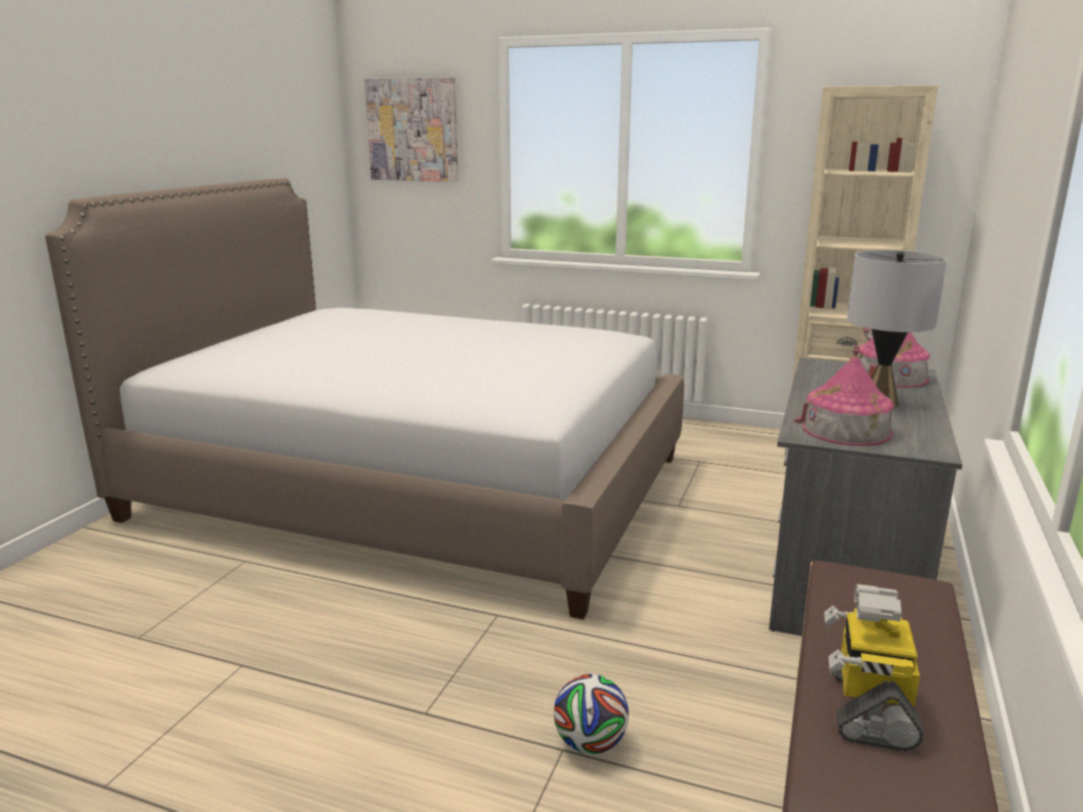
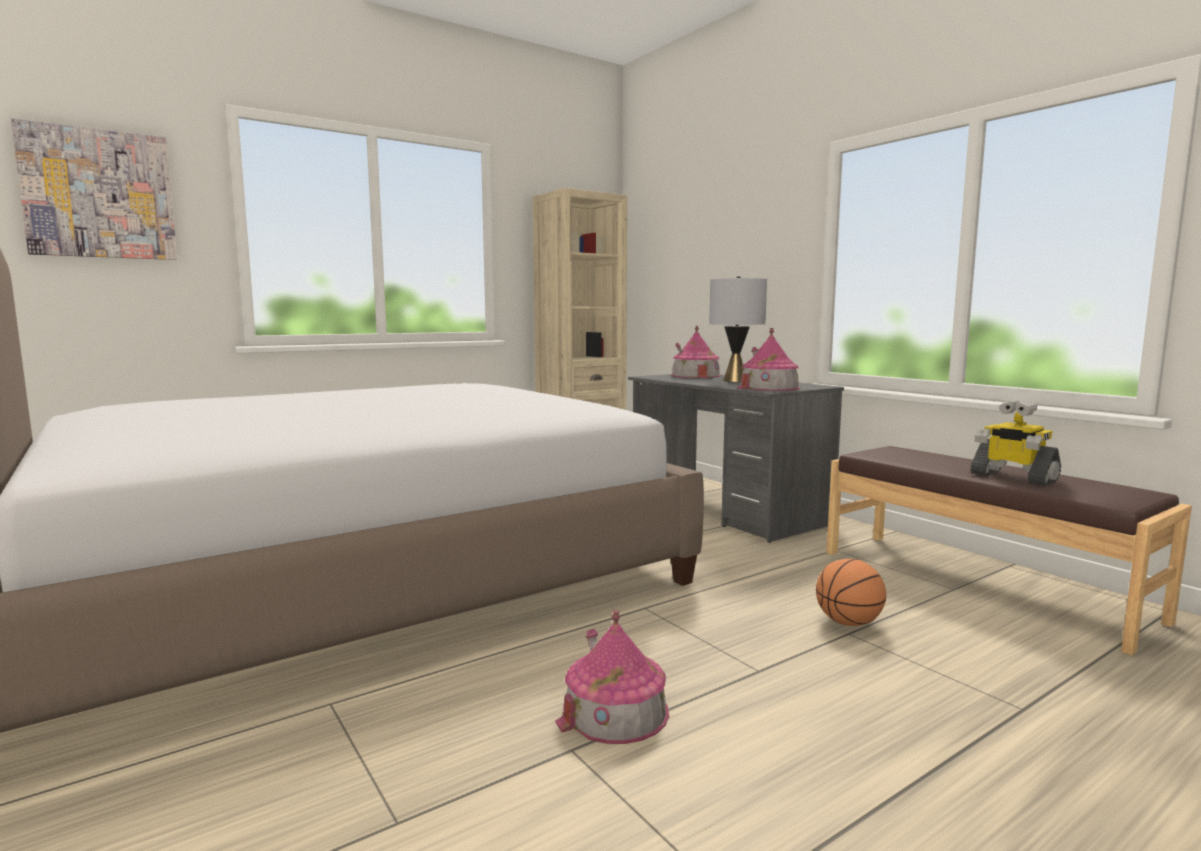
camera: 55 degrees left, 10 degrees down
football [554,674,629,754] -> basketball [816,559,886,626]
none -> toy house [555,610,669,744]

